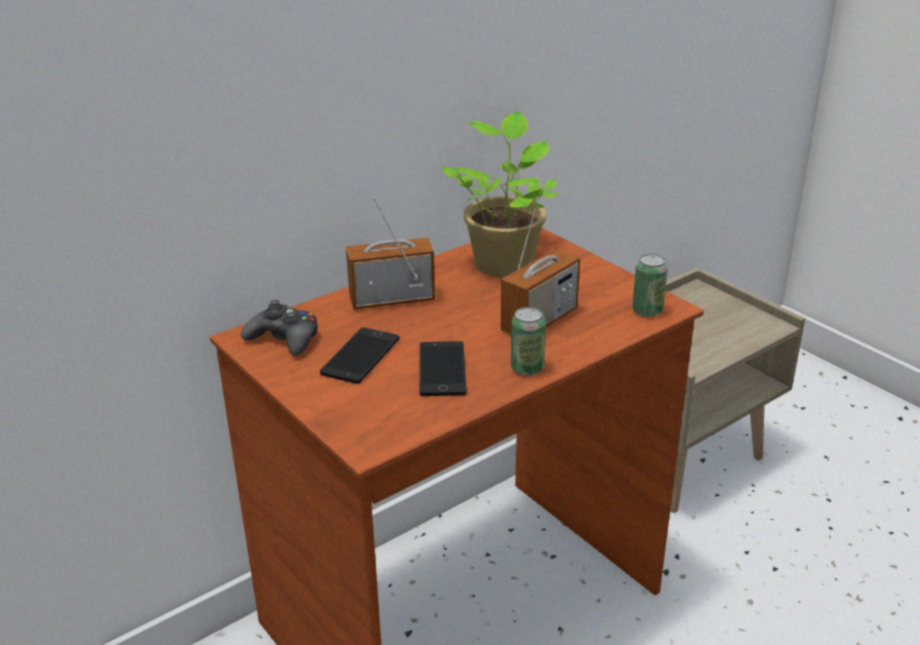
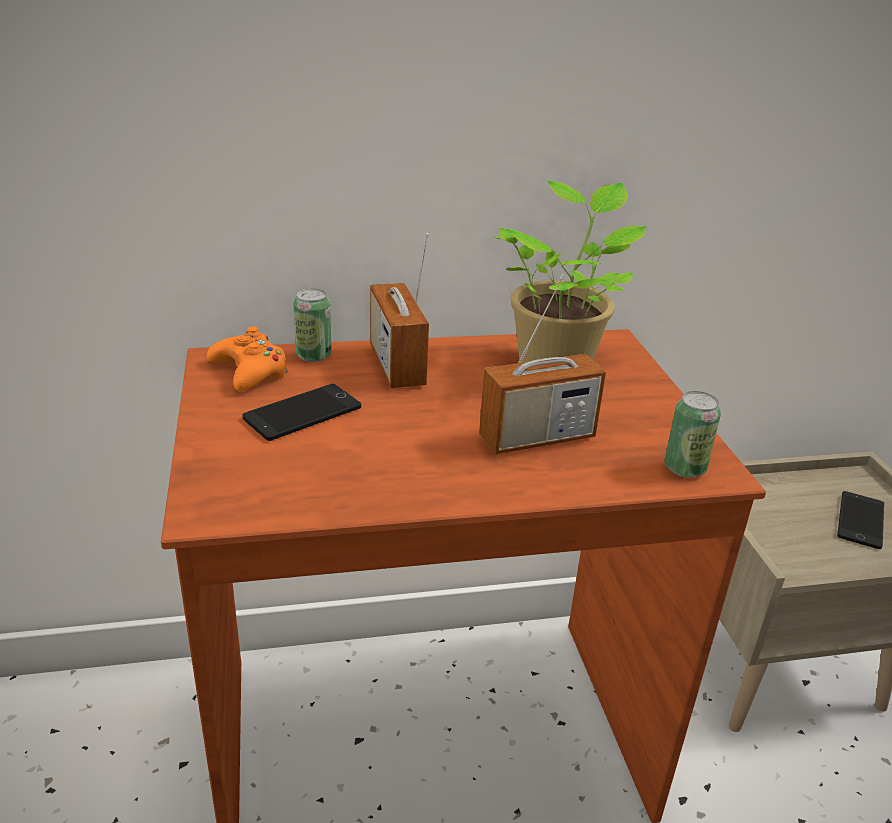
camera: 25 degrees right, 0 degrees up
black game controller [241,300,318,356] -> orange game controller [207,326,288,391]
radio [346,197,435,309] -> radio turned 120 degrees counterclockwise [370,233,429,388]
phone [420,341,467,396] -> phone moved to [837,491,884,549]
can [511,307,546,376] -> can moved to [294,288,332,362]

